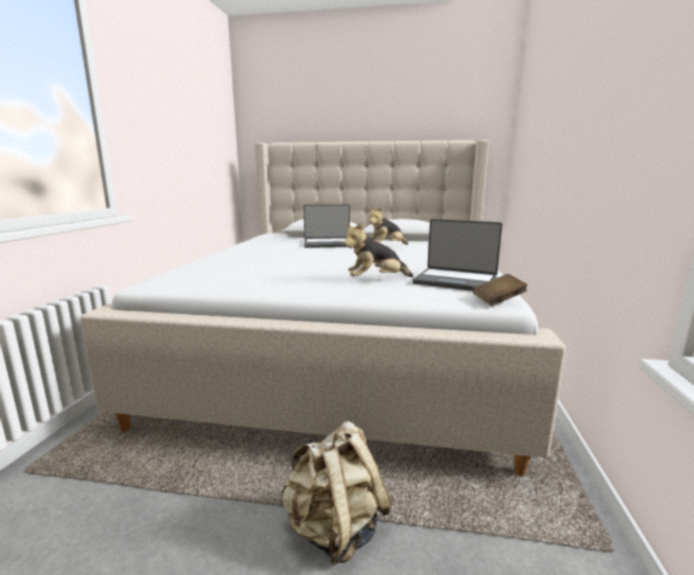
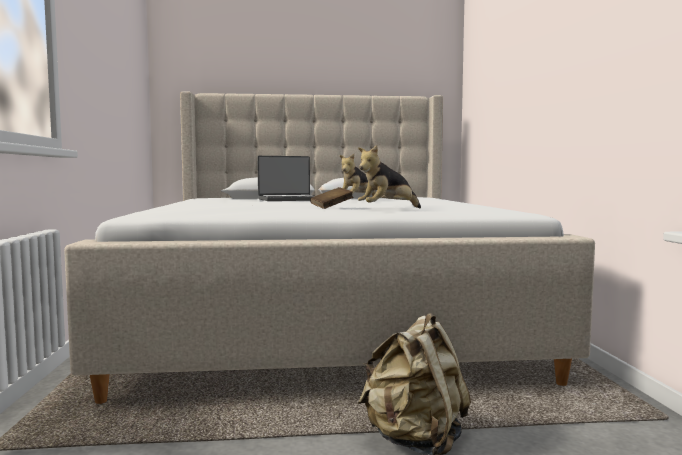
camera: 15 degrees left, 10 degrees down
laptop [413,219,502,291] -> none
brown book [473,274,528,306] -> brown book moved to [310,187,353,209]

